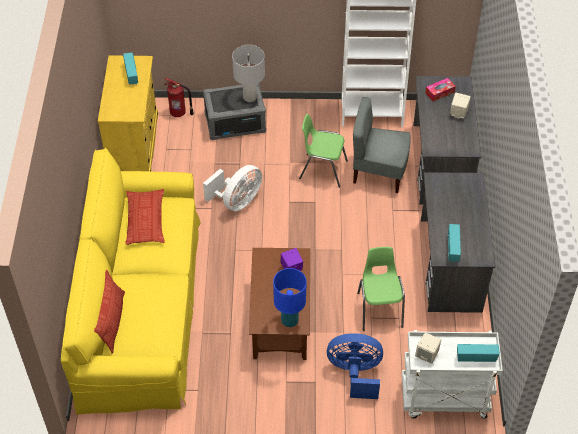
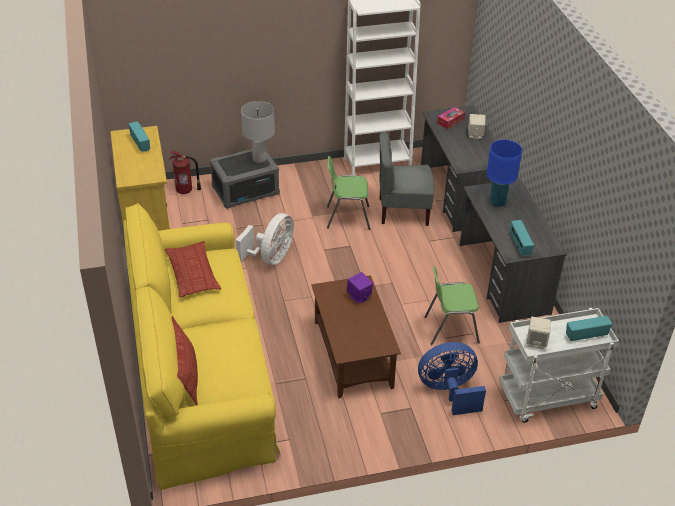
camera: 15 degrees left, 10 degrees down
blue table lamp [273,268,307,327] -> blue table lamp moved to [487,140,522,207]
green chair [357,247,405,331] -> green chair turned 75 degrees counterclockwise [424,266,480,345]

